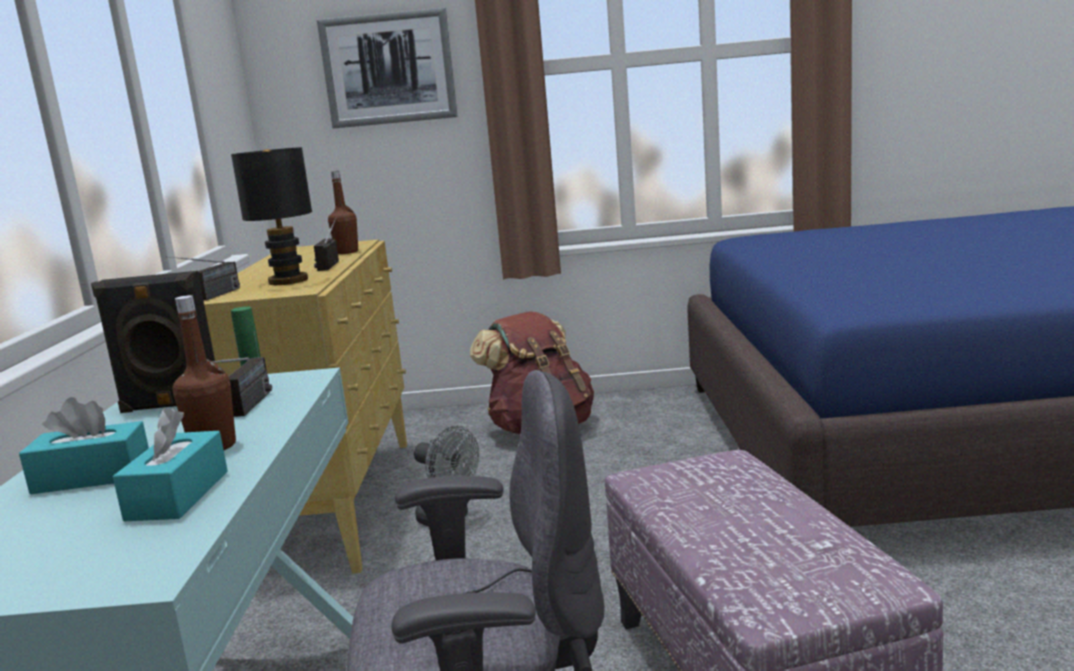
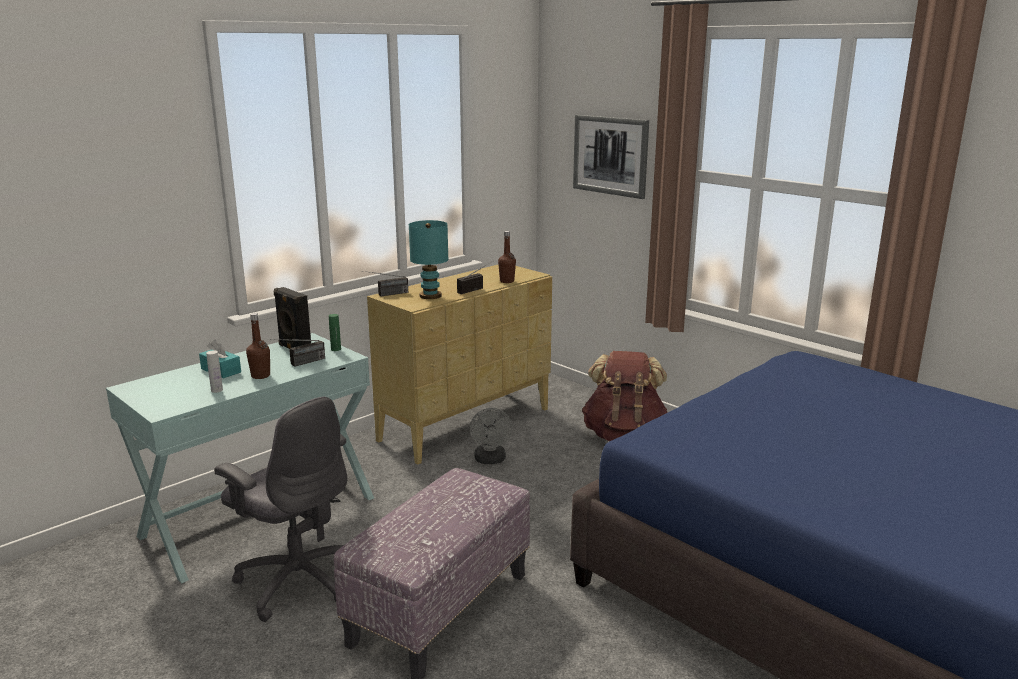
camera: 45 degrees right, 5 degrees up
turquoise tissue box [113,408,228,521] -> white bottle [206,350,223,393]
black table lamp [231,147,312,285] -> turquoise table lamp [409,220,448,299]

